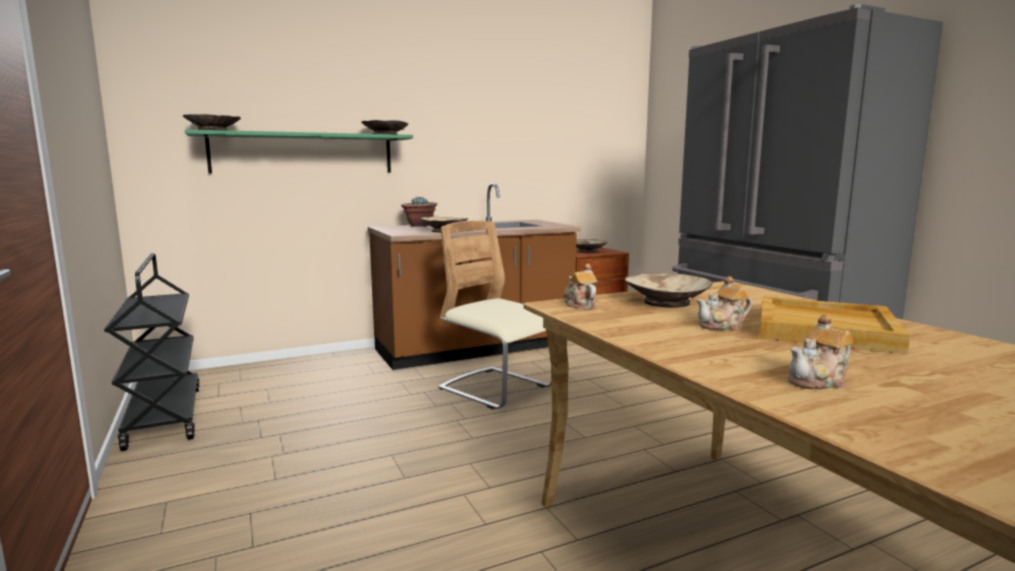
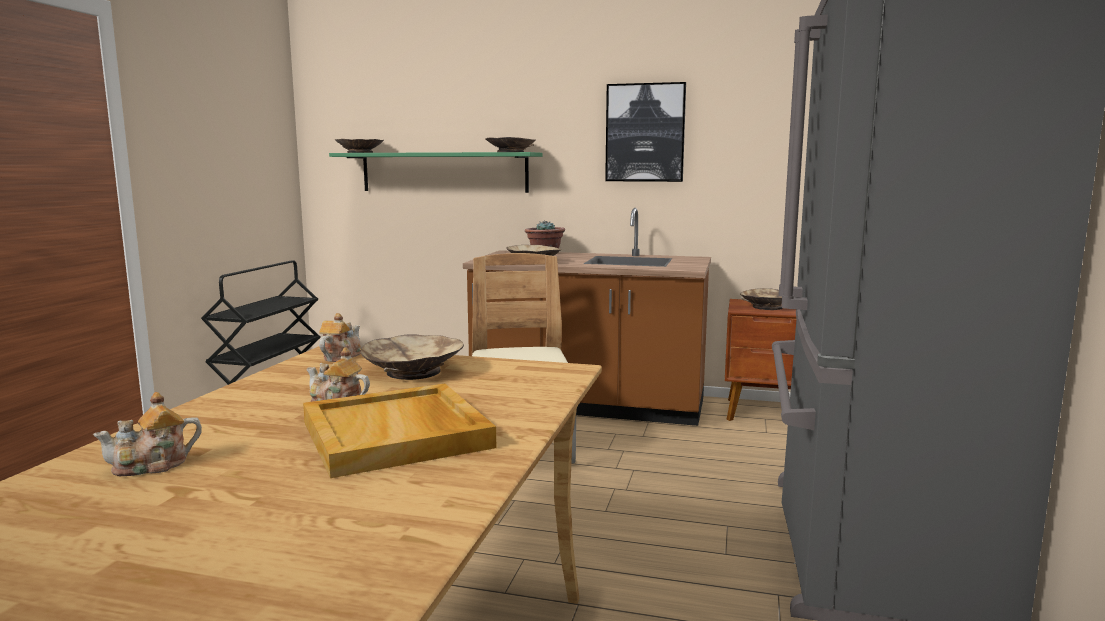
camera: 40 degrees right, 0 degrees up
teapot [788,314,853,389] -> teapot turned 45 degrees counterclockwise [93,392,202,476]
none -> picture [605,82,686,182]

